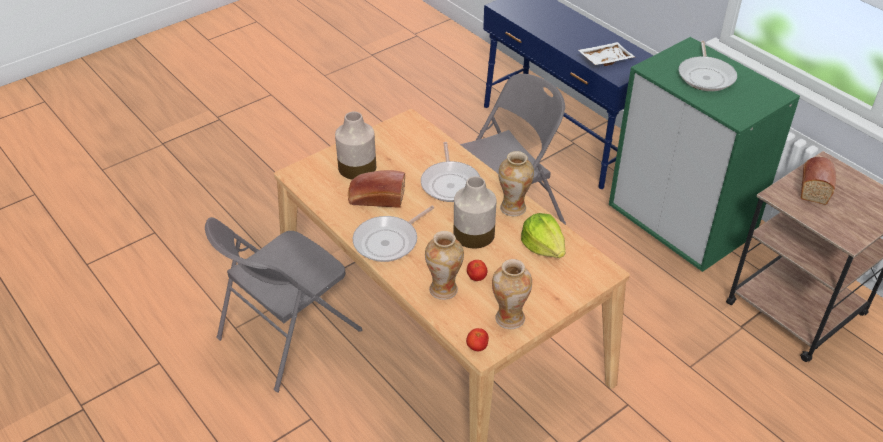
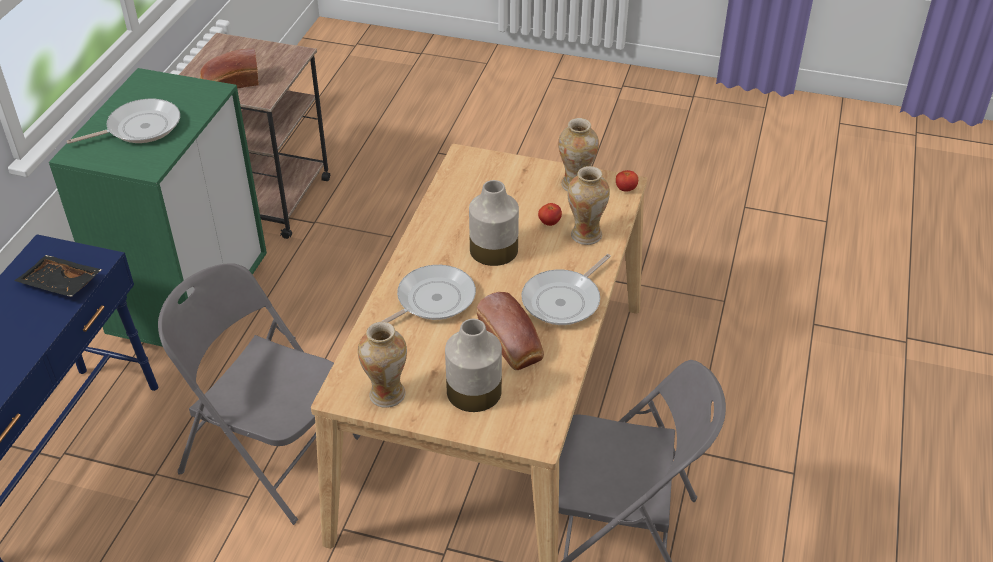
camera: 125 degrees left, 0 degrees up
frying pan [353,206,434,262] -> frying pan turned 120 degrees clockwise [522,254,611,325]
vase [498,151,534,216] -> vase moved to [358,322,407,408]
lettuce [521,213,566,258] -> none
white tray [578,42,635,66] -> black tray [14,255,102,297]

